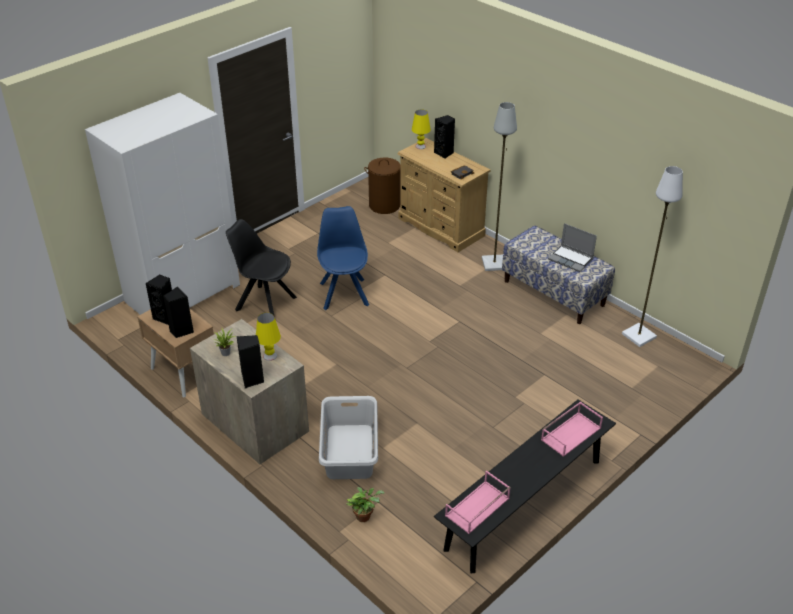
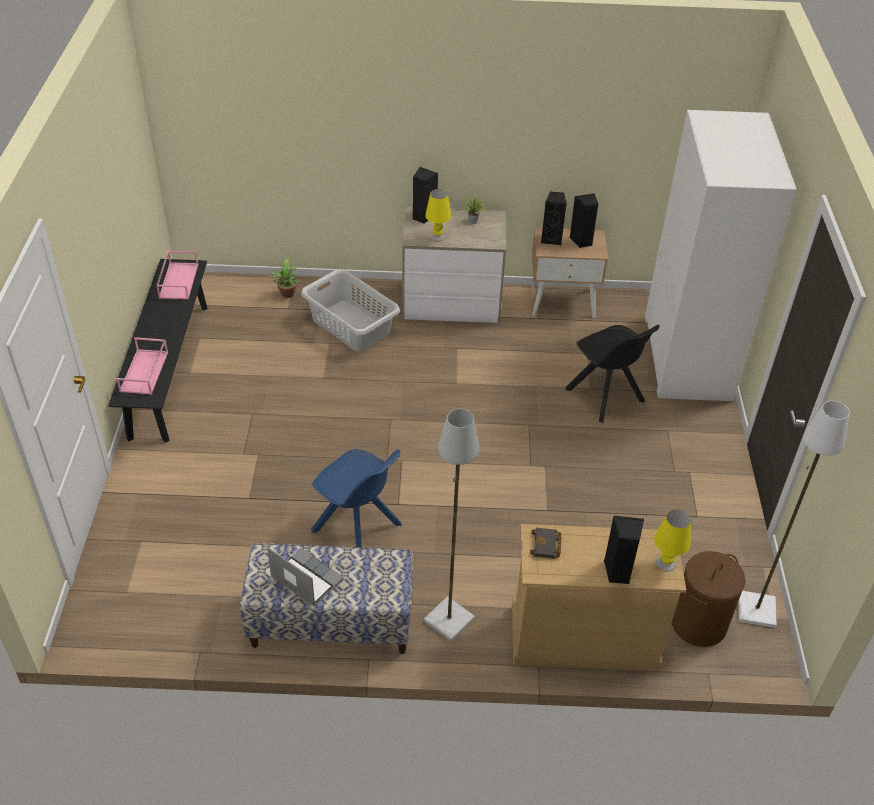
camera: 135 degrees right, 5 degrees up
black chair [226,219,297,317] -> black chair turned 75 degrees clockwise [566,325,660,423]
blue chair [317,206,369,310] -> blue chair moved to [311,449,402,547]
laptop [548,223,597,272] -> laptop turned 45 degrees clockwise [267,547,344,607]
white floor lamp [622,166,683,347] -> white floor lamp moved to [738,401,850,628]

